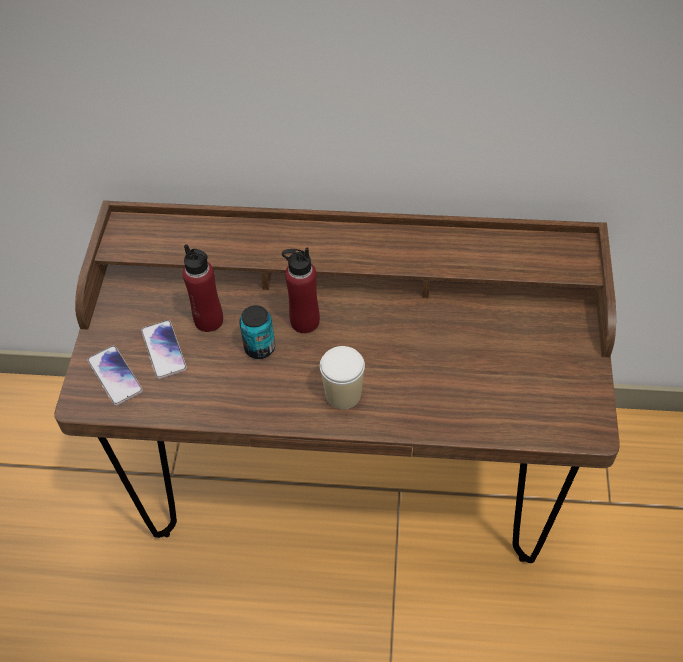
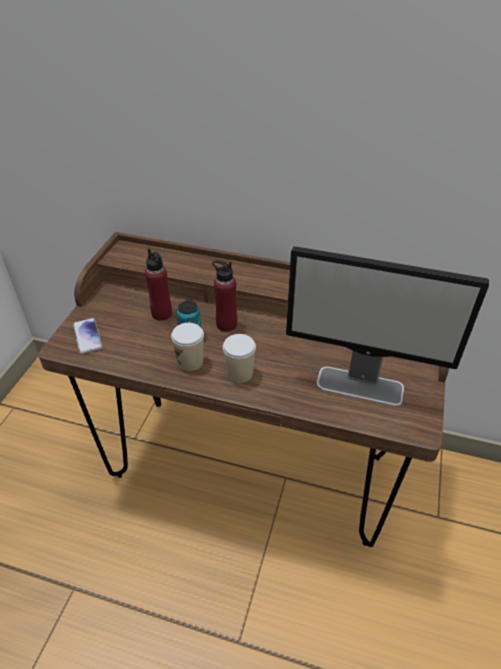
camera: 10 degrees right, 10 degrees down
phone [141,320,187,379] -> none
none -> cup [171,323,204,371]
none -> monitor [286,246,489,406]

